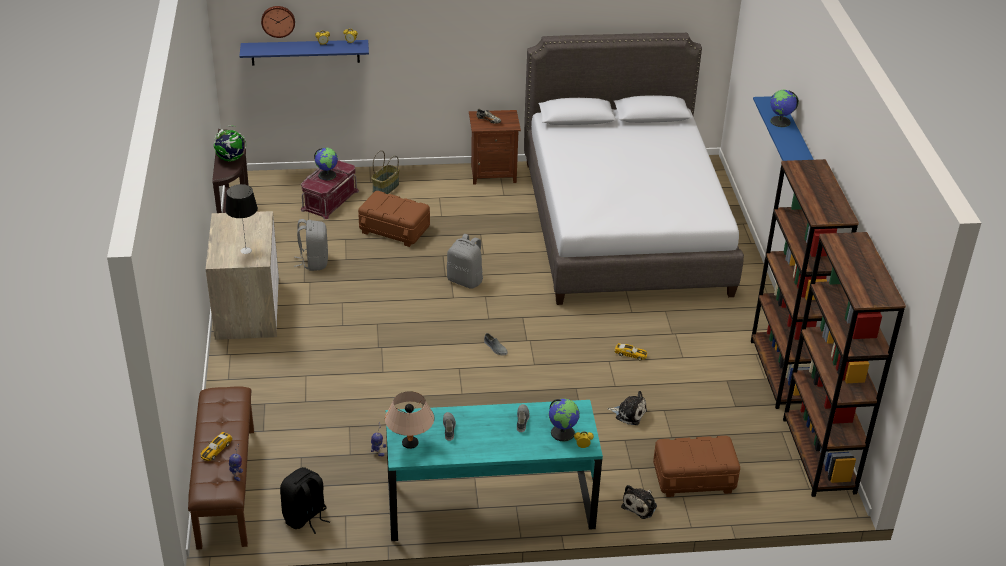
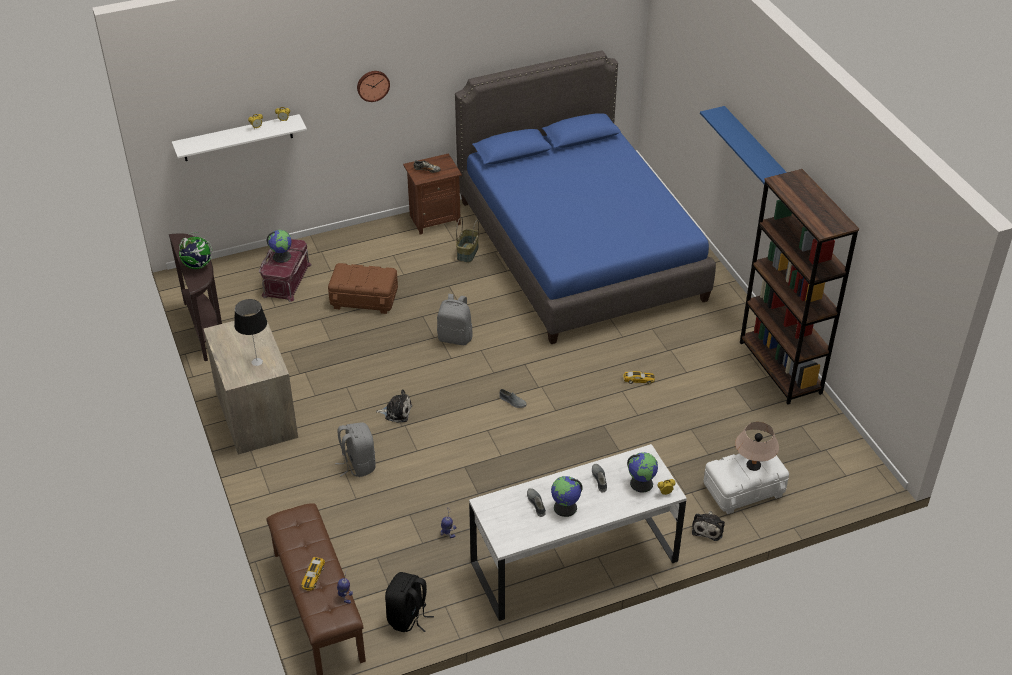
camera: 15 degrees left, 5 degrees up
blue shelf [239,40,369,66] -> white shelf [172,114,307,161]
wall clock [261,6,295,38] -> wall clock moved to [357,71,390,102]
grey backpack [294,219,328,271] -> grey backpack moved to [335,422,376,477]
basket [371,150,399,194] -> basket moved to [456,217,479,262]
beige table lamp [385,391,434,449] -> beige table lamp moved to [735,422,779,471]
turquoise desk [386,400,603,541] -> white desk [469,444,687,621]
grey bed [524,33,744,305] -> blue bed [455,50,716,344]
plush toy [607,391,647,425] -> plush toy moved to [376,389,412,423]
brown storage box [653,436,740,497] -> white storage box [703,453,789,514]
globe [770,90,799,127] -> globe moved to [551,476,583,517]
brown bookcase [783,232,906,497] -> none

